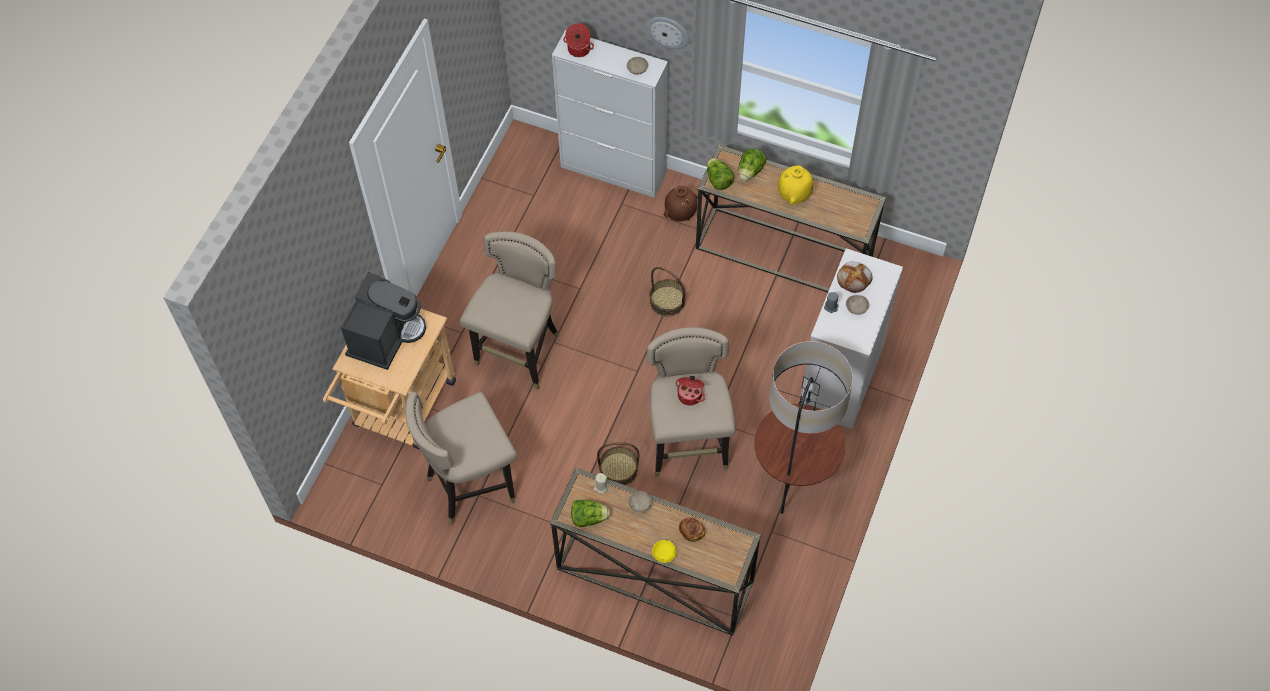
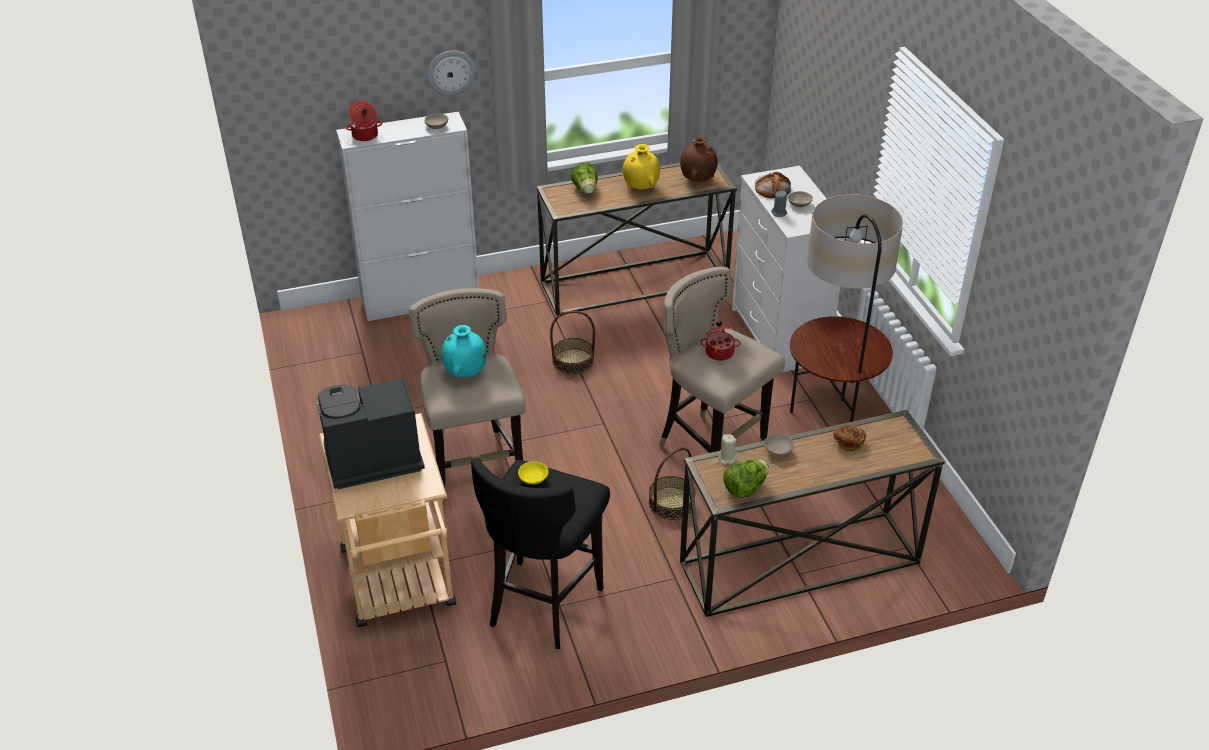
camera: 40 degrees left, 20 degrees down
coffee machine [341,272,426,370] -> coffee machine turned 90 degrees counterclockwise [317,377,425,490]
beige stool [406,391,517,526] -> black stool [471,458,610,649]
yellow bowl [652,540,676,563] -> yellow bowl moved to [518,461,548,484]
brown vase [664,186,698,222] -> brown vase moved to [680,136,718,182]
lettuce [707,158,734,190] -> none
none -> turquoise vase [441,325,487,378]

